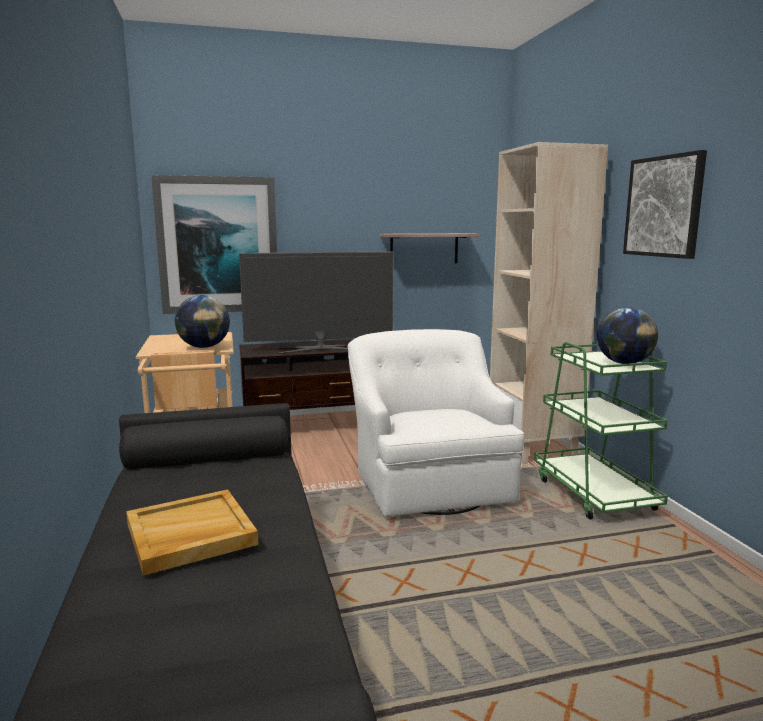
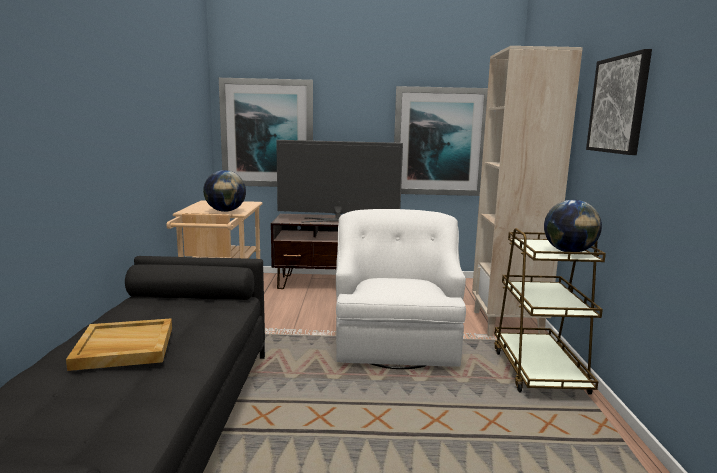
camera: 15 degrees right, 0 degrees up
shelf [379,233,480,263] -> picture [394,86,488,196]
green cart [534,342,668,519] -> brown cart [494,228,606,394]

